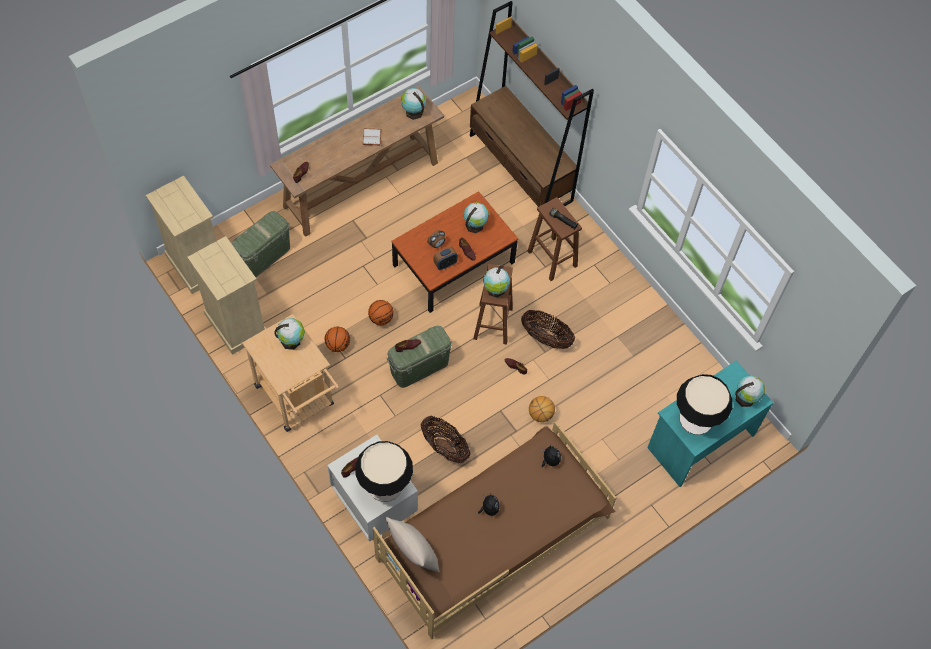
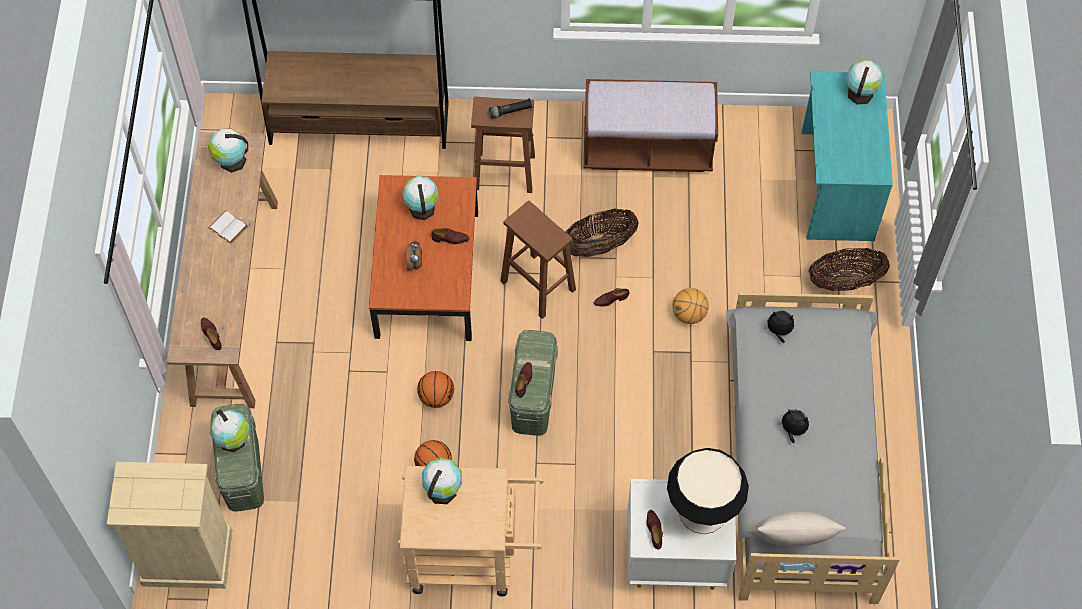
camera: 50 degrees left, 0 degrees up
beige dresser [187,236,266,355] -> none
brown bed [373,421,616,639] -> grey bed [726,292,900,604]
basket [421,416,471,464] -> basket moved to [808,248,890,291]
alarm clock [434,246,458,270] -> none
globe [483,266,510,298] -> globe moved to [210,410,250,453]
table lamp [677,374,732,435] -> none
none -> brown bench [584,79,718,172]

